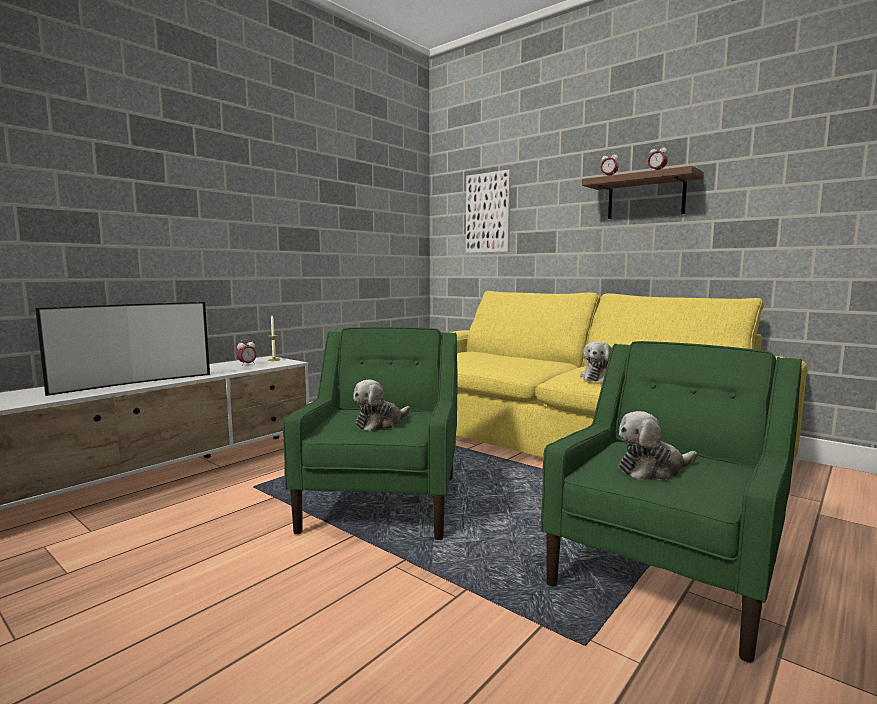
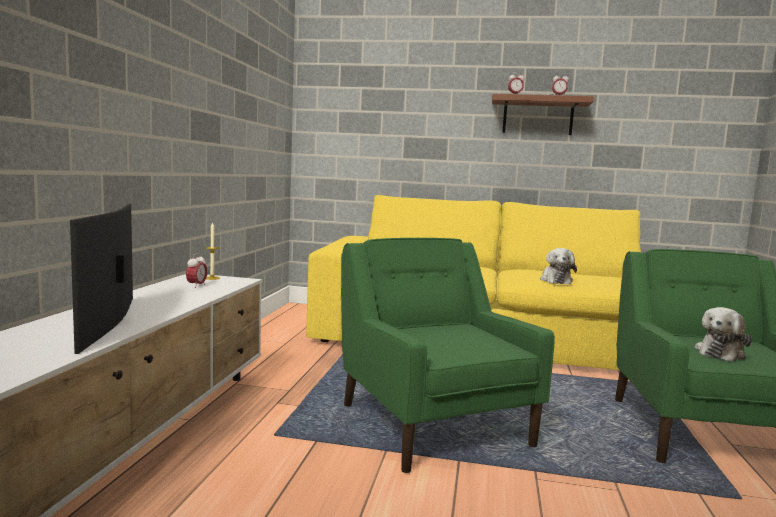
camera: 30 degrees left, 0 degrees up
television [35,302,210,396] -> television turned 150 degrees clockwise [70,204,133,354]
plush toy [353,380,411,432] -> none
picture [466,169,511,253] -> none

